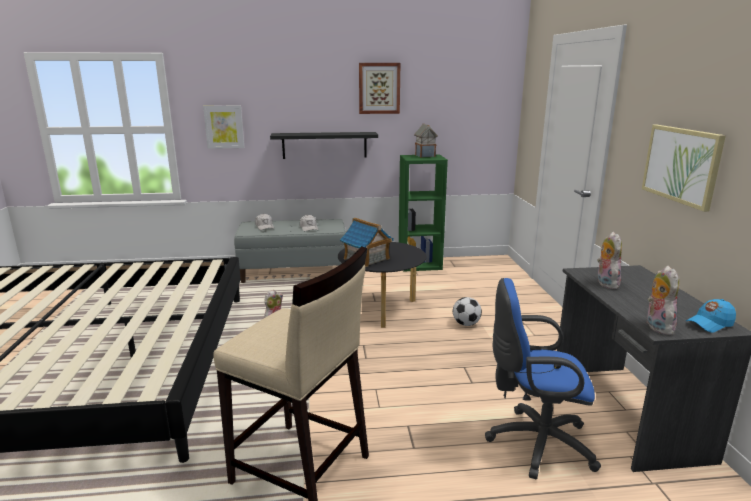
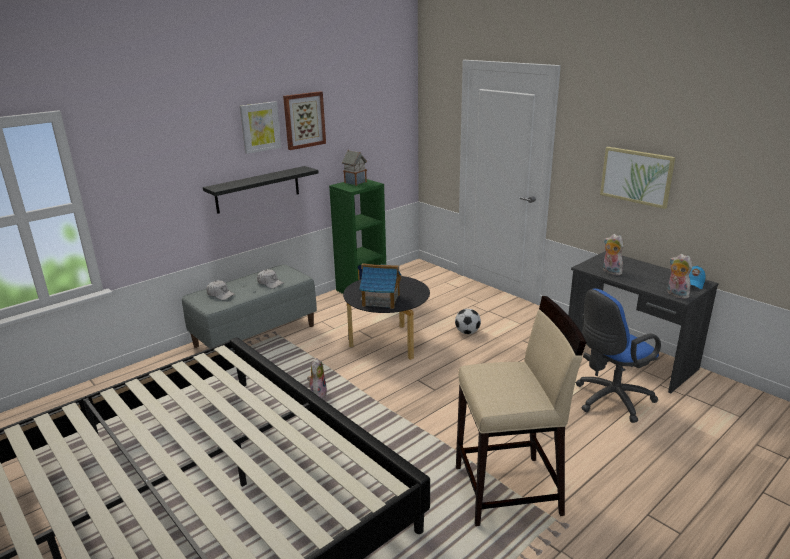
camera: 35 degrees left, 5 degrees up
picture [203,106,244,149] -> picture moved to [240,101,281,154]

